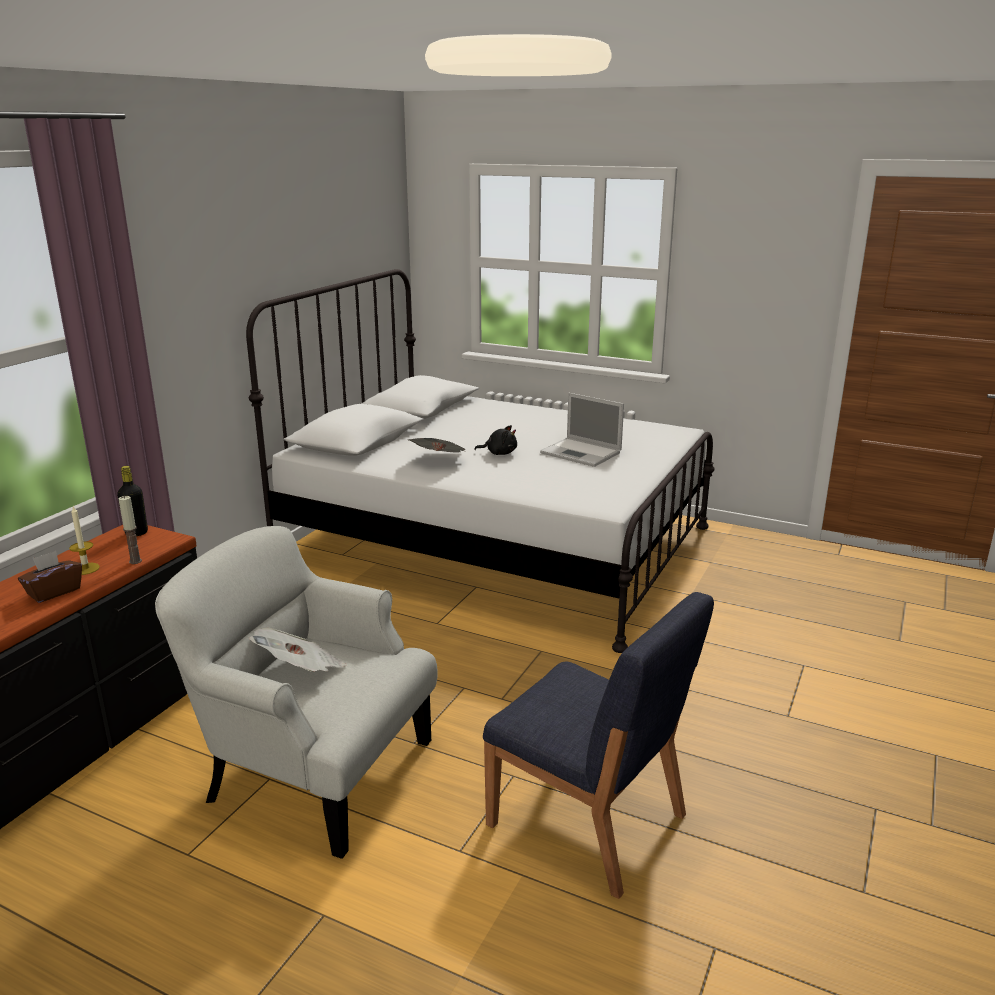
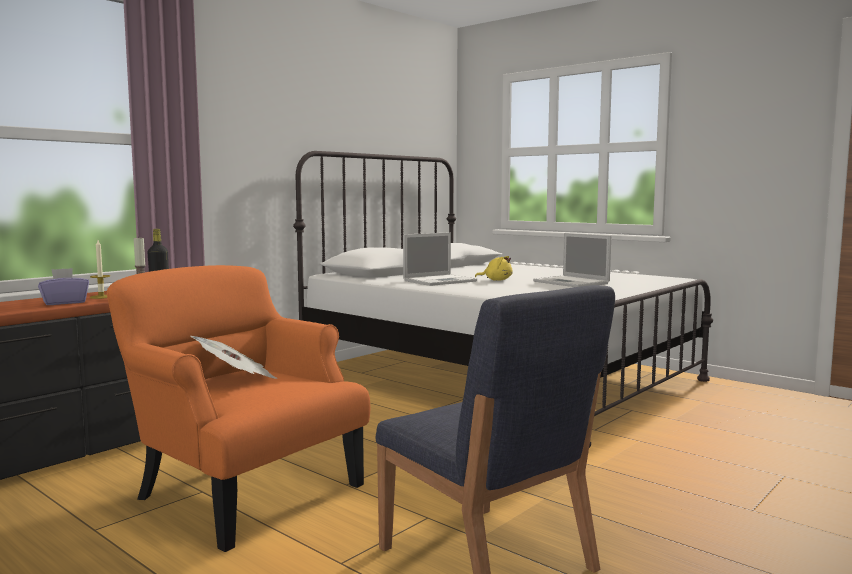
camera: 15 degrees right, 15 degrees down
brown tissue box [18,551,82,603] -> purple tissue box [38,268,89,305]
white armchair [155,526,438,859] -> orange armchair [107,265,370,552]
newspaper [408,438,466,453] -> laptop [403,232,477,286]
black plush toy [474,425,517,455] -> yellow plush toy [475,256,513,281]

